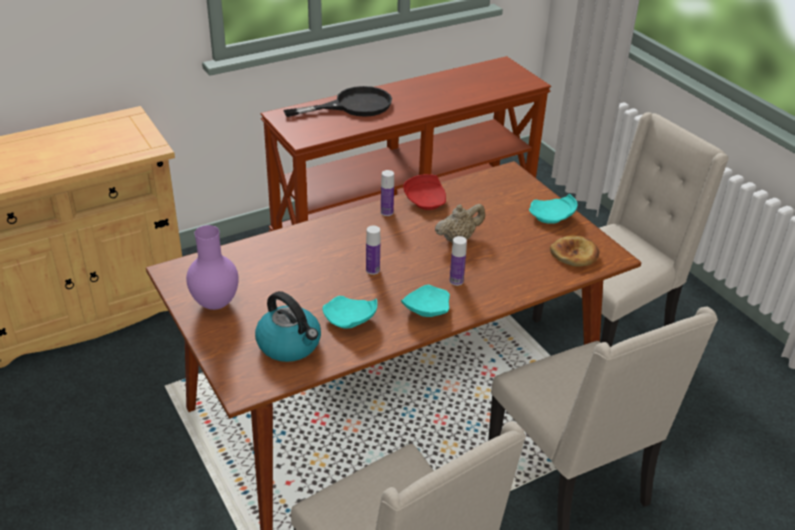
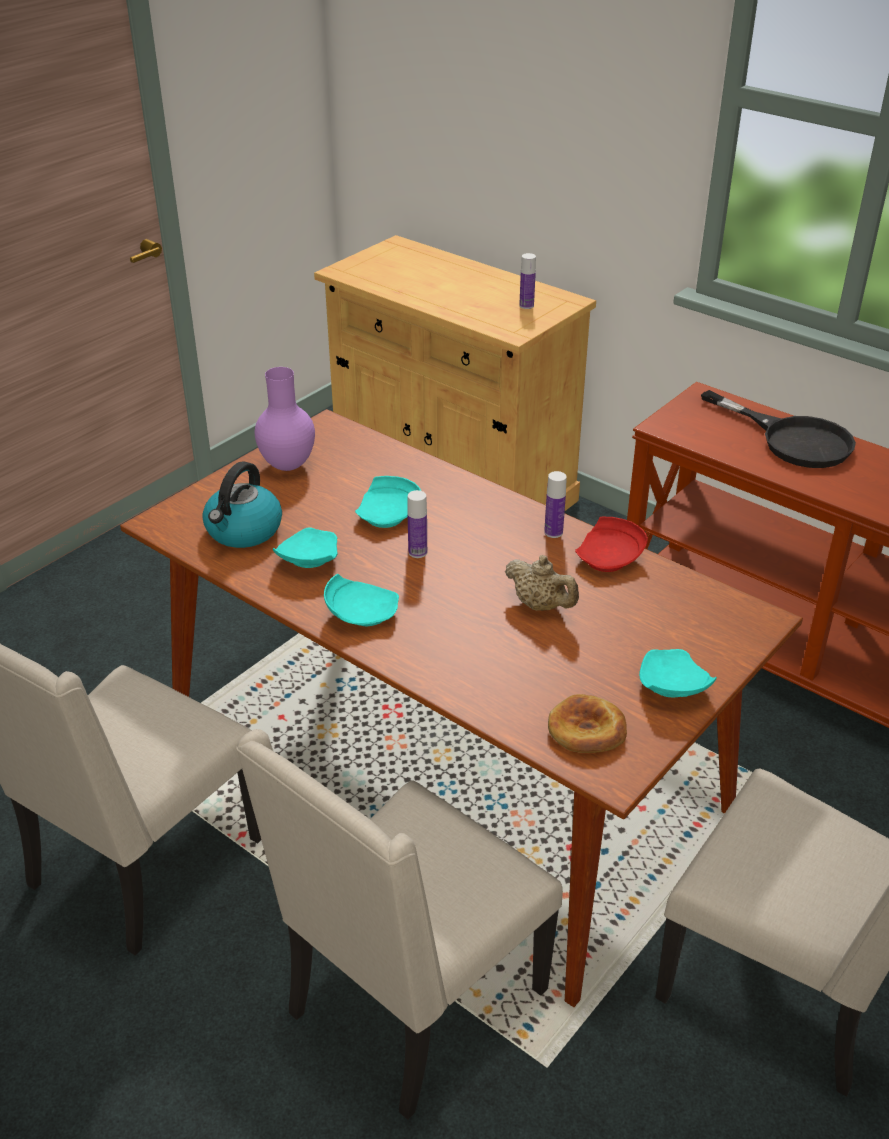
camera: 70 degrees right, 0 degrees up
bottle [450,236,467,286] -> bottle moved to [519,253,536,309]
none -> turquoise plate [355,476,421,528]

